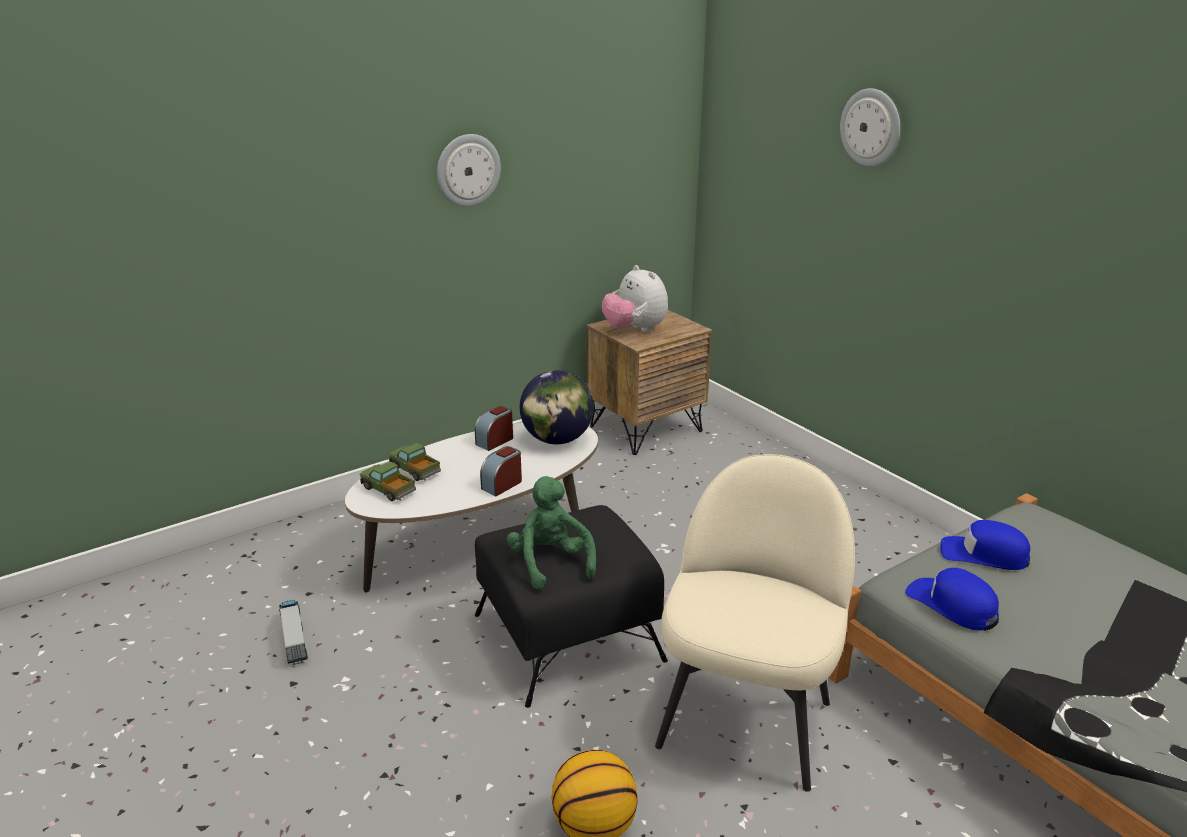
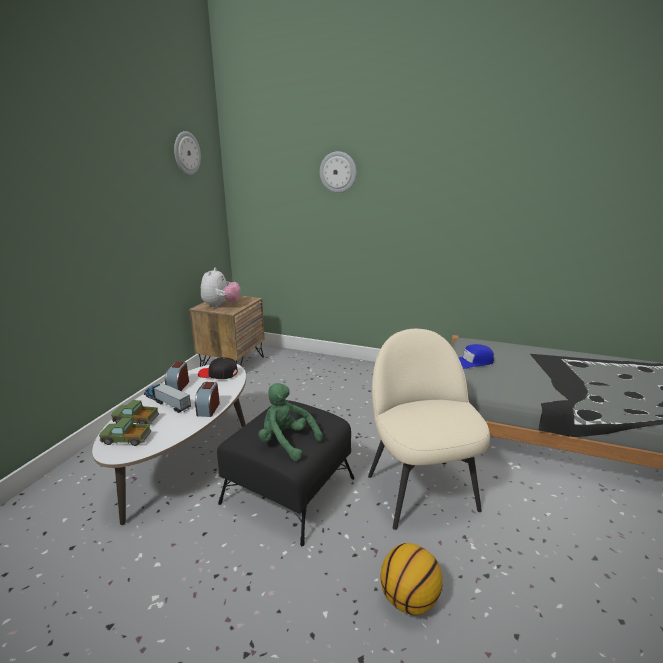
camera: 35 degrees left, 5 degrees down
toy truck [279,600,308,665] -> toy truck moved to [144,382,191,413]
wall clock [437,134,501,207] -> wall clock moved to [174,131,201,175]
globe [520,370,594,444] -> black cap [198,357,238,379]
plush toy [602,265,668,332] -> plush toy turned 105 degrees counterclockwise [201,267,240,308]
blue cap [905,568,999,631] -> none

